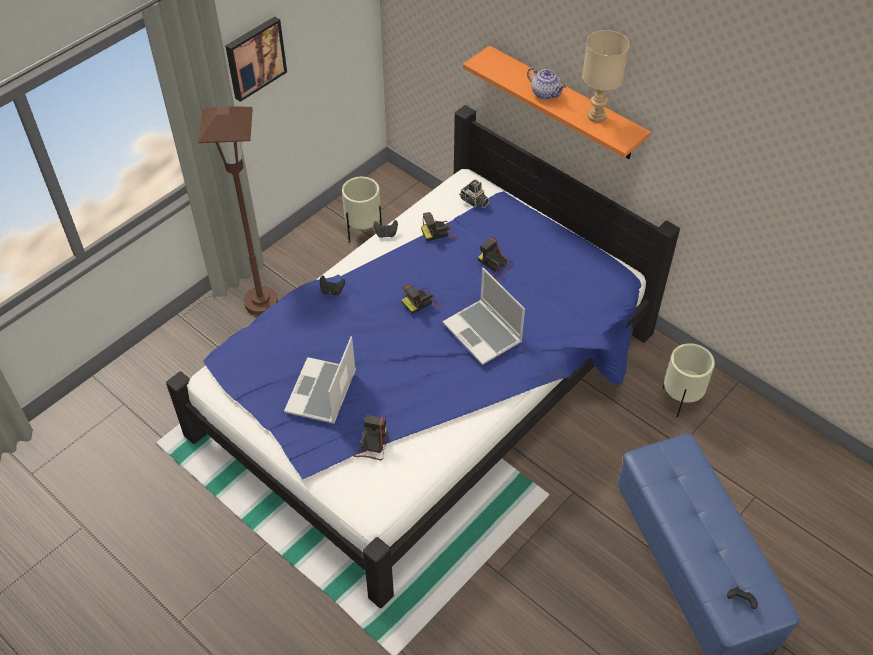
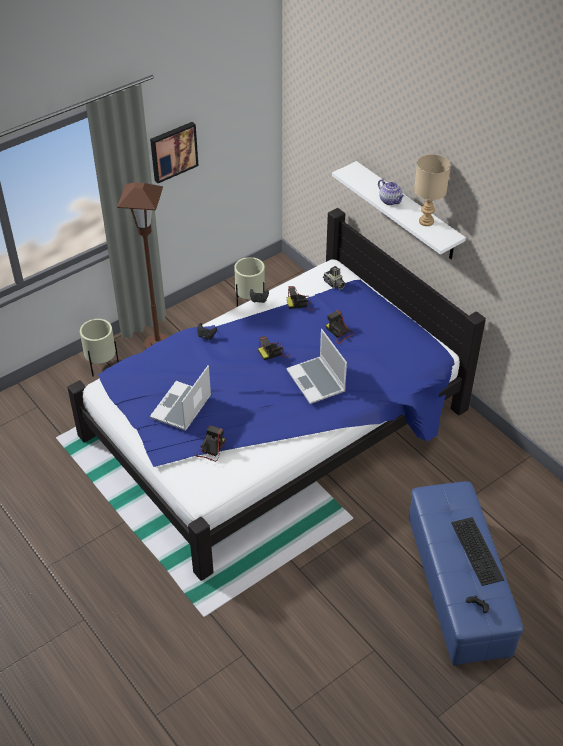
camera: 10 degrees right, 5 degrees down
orange shelf [463,45,651,159] -> white shelf [332,161,466,259]
beige planter [663,343,715,418] -> beige planter moved to [80,319,119,376]
none -> keyboard [451,517,504,586]

